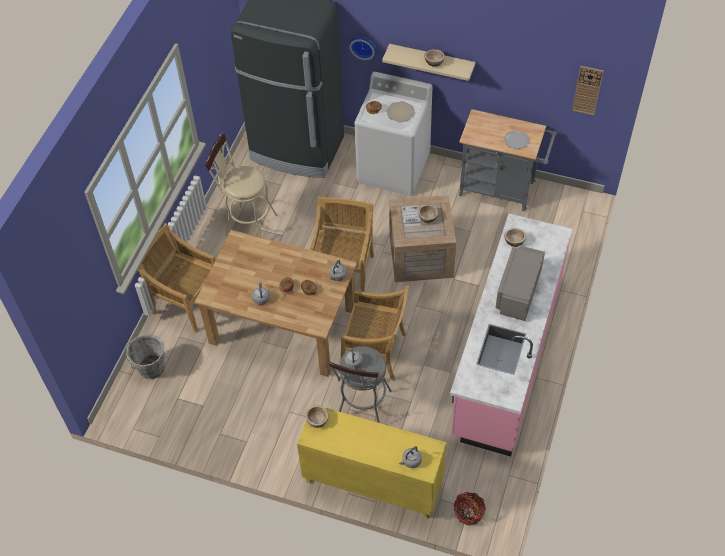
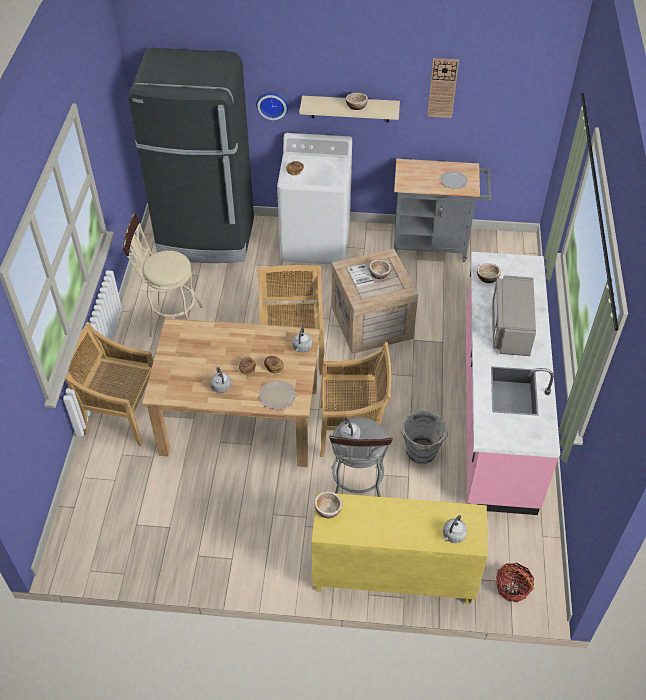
camera: 15 degrees left, 5 degrees down
grey bucket [124,334,165,379] -> grey bucket moved to [400,410,448,464]
plate [386,101,415,122] -> plate moved to [259,380,297,410]
wall clock [572,66,604,115] -> wall clock moved to [427,58,459,118]

